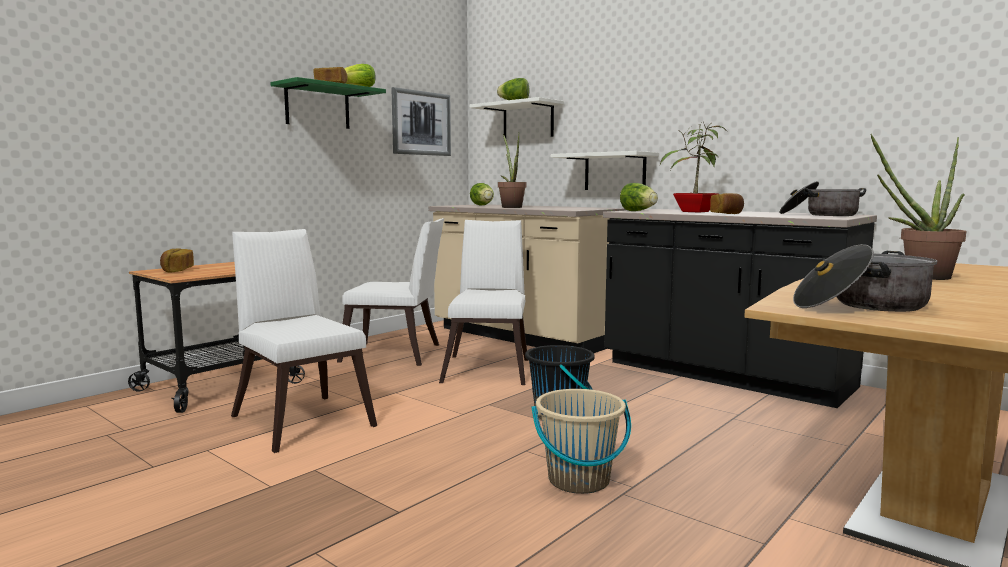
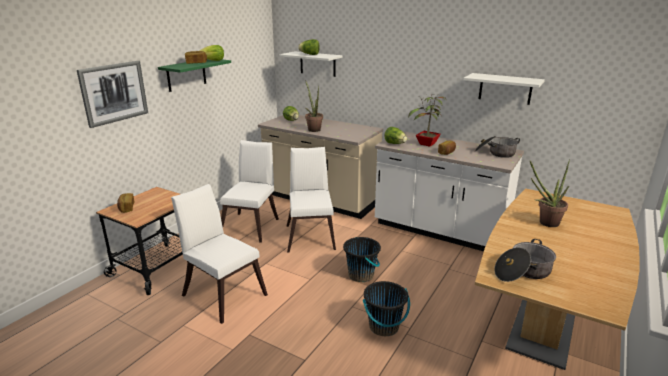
camera: 10 degrees left, 15 degrees up
white chair [337,218,444,366] -> white chair turned 75 degrees counterclockwise [220,140,279,243]
picture [391,87,451,156] -> picture moved to [77,61,148,128]
beige bucket [532,389,631,494] -> black bucket [363,281,410,336]
white shelf [551,151,659,190] -> white shelf moved to [463,73,545,105]
black counter [603,209,877,408] -> white counter [375,131,524,251]

